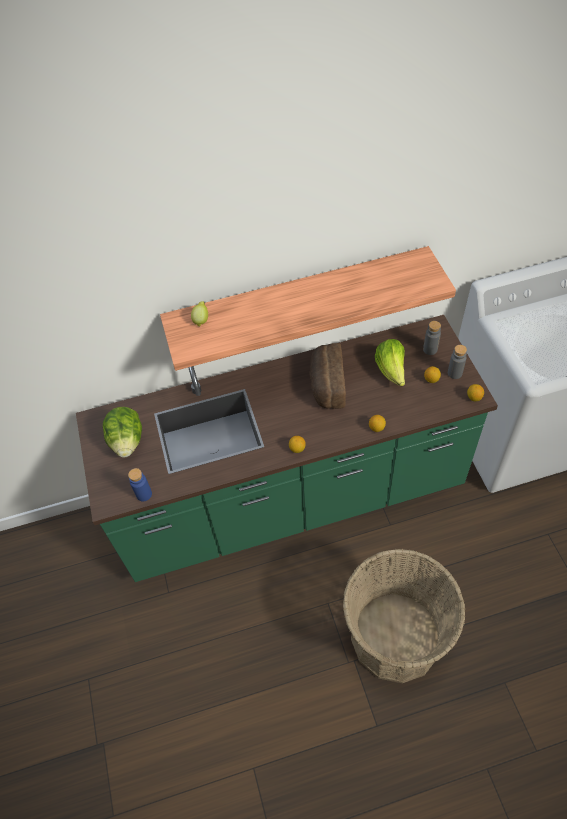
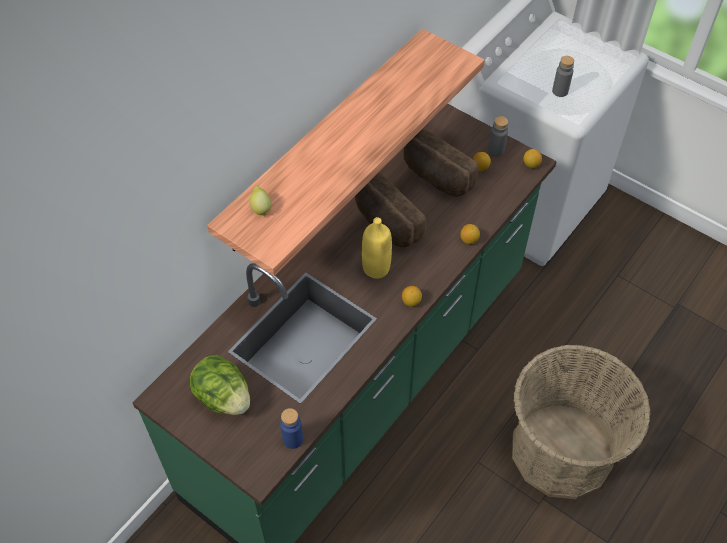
camera: 40 degrees left, 0 degrees up
lettuce [375,339,405,386] -> bread [403,129,479,197]
grey bottle [423,321,441,355] -> grey bottle moved to [552,56,574,97]
none -> yellow bottle [362,217,392,279]

